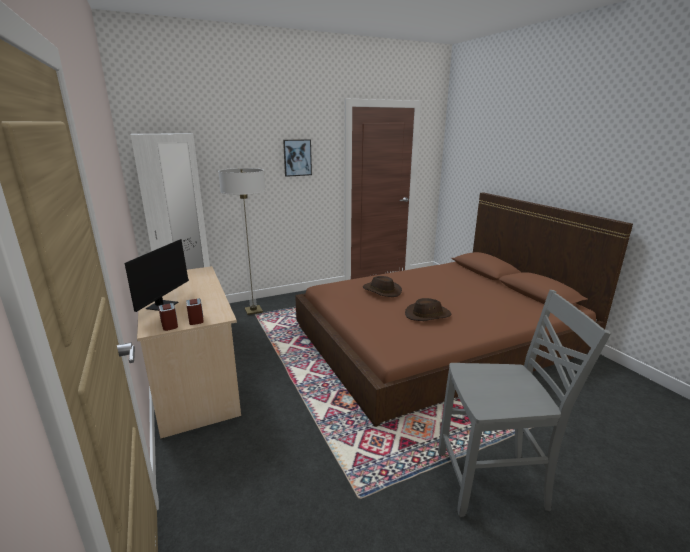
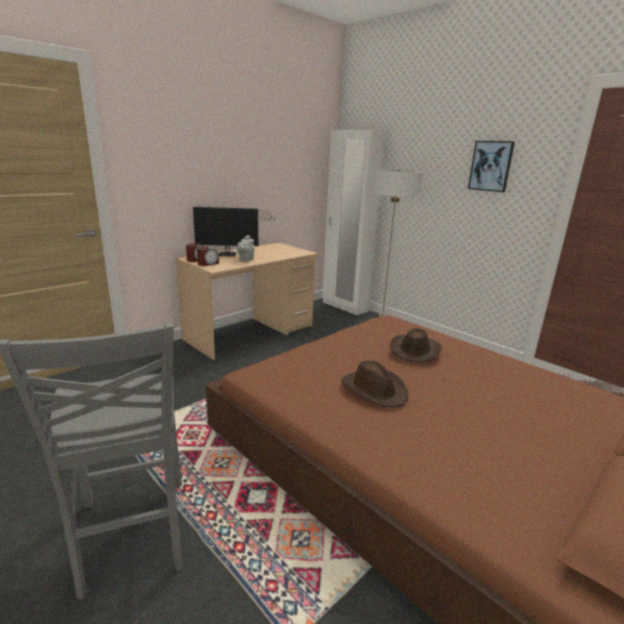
camera: 70 degrees right, 0 degrees up
none -> grey teapot [237,235,255,262]

